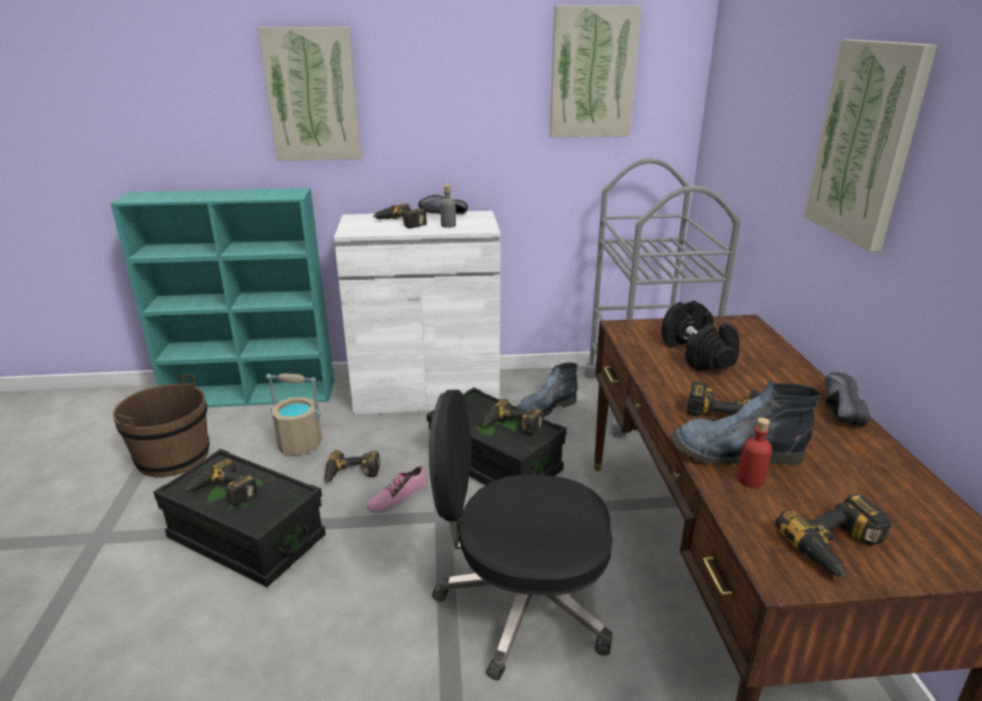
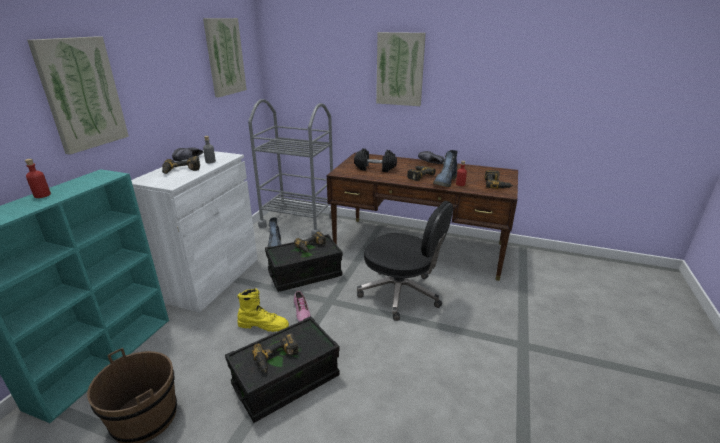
camera: 65 degrees left, 0 degrees up
beige bucket [266,373,322,456] -> none
power drill [324,450,380,483] -> yellow boot [237,288,289,332]
black office chair [429,390,613,680] -> black office chair turned 90 degrees counterclockwise [357,201,453,321]
none -> red bottle [25,159,51,198]

